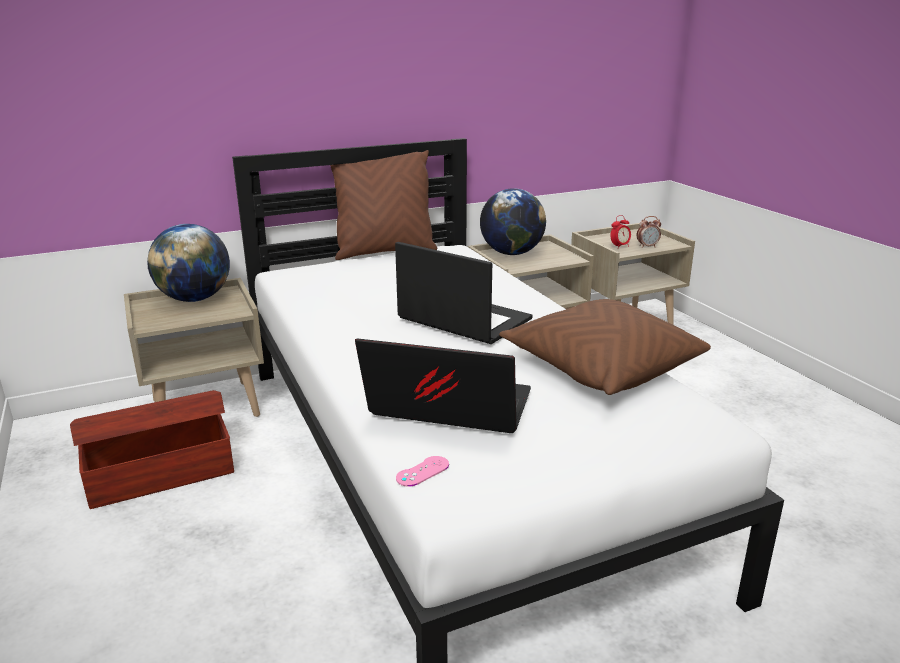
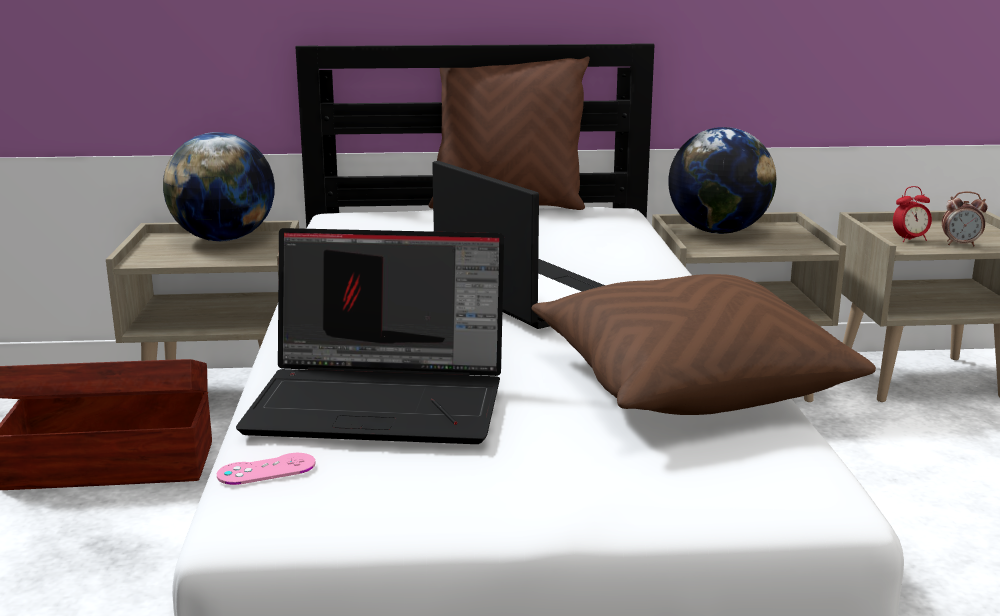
camera: 20 degrees right, 5 degrees down
laptop [355,338,531,433] -> laptop turned 150 degrees clockwise [236,228,504,444]

